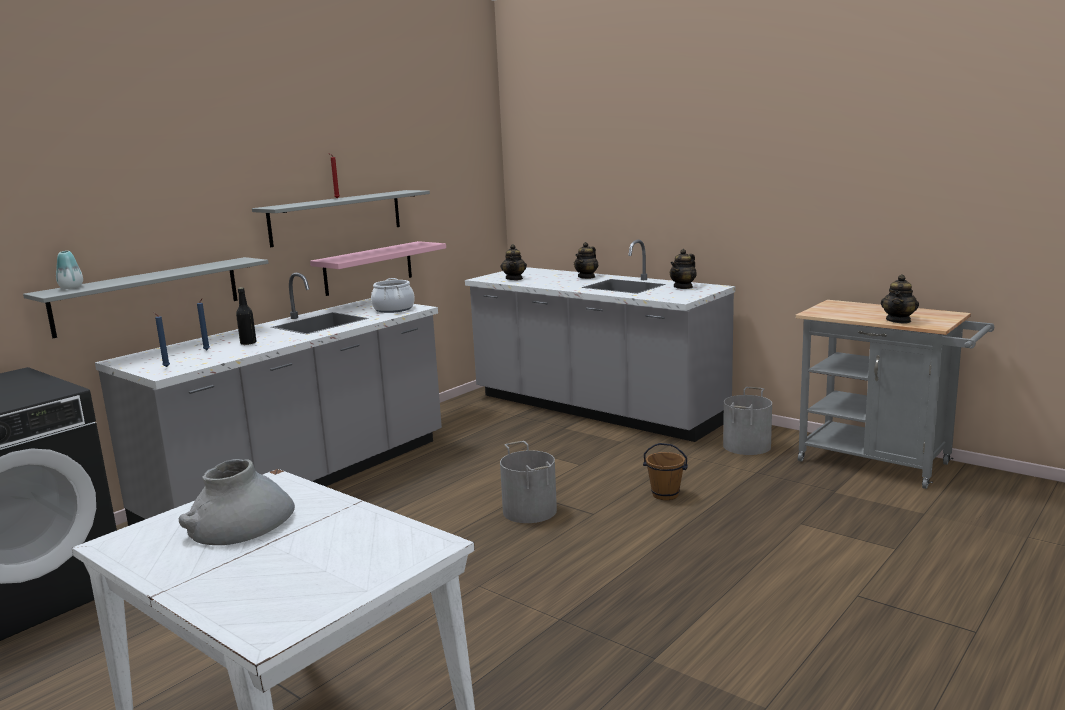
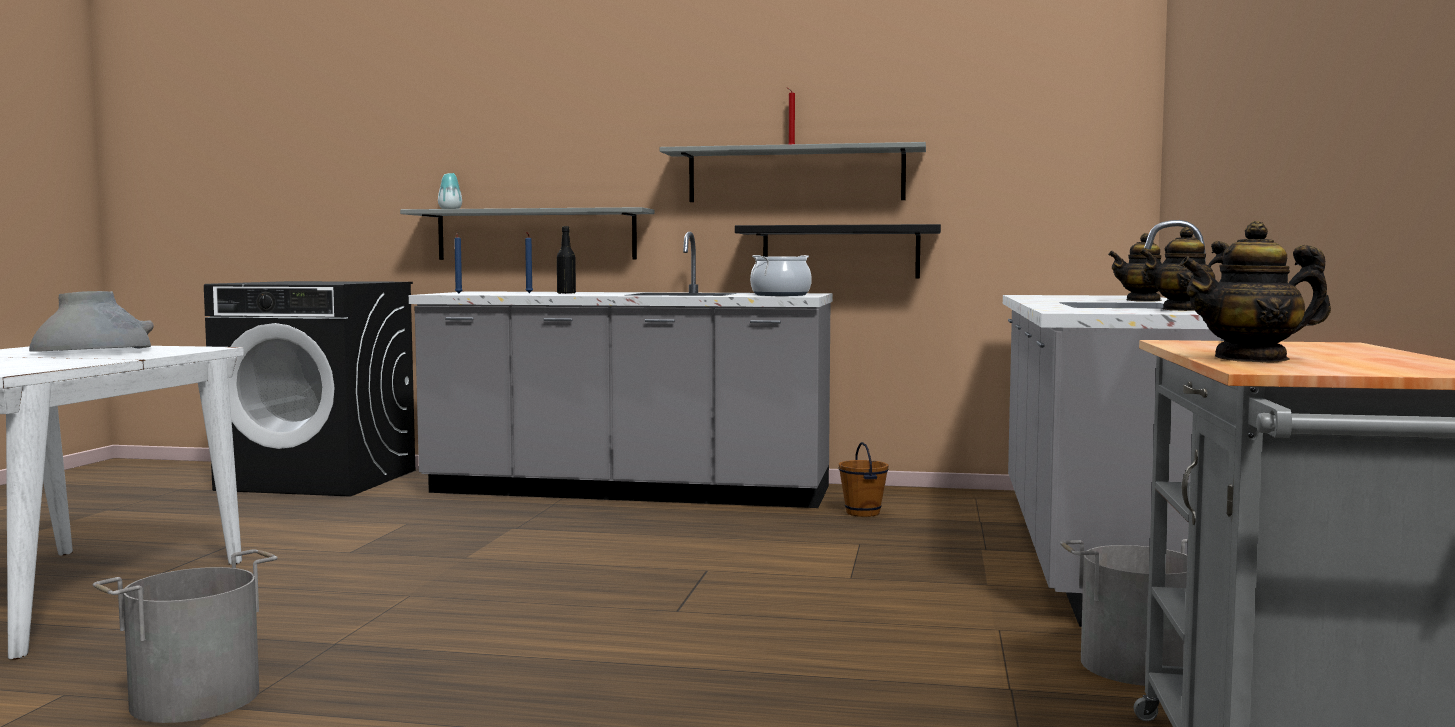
camera: 60 degrees right, 10 degrees down
pink shelf [310,241,446,296] -> black shelf [735,224,941,278]
grey bucket [500,441,557,523] -> grey bucket moved to [93,549,278,723]
teapot [501,244,527,280] -> none
brown bucket [643,443,688,500] -> brown bucket moved to [839,442,889,517]

